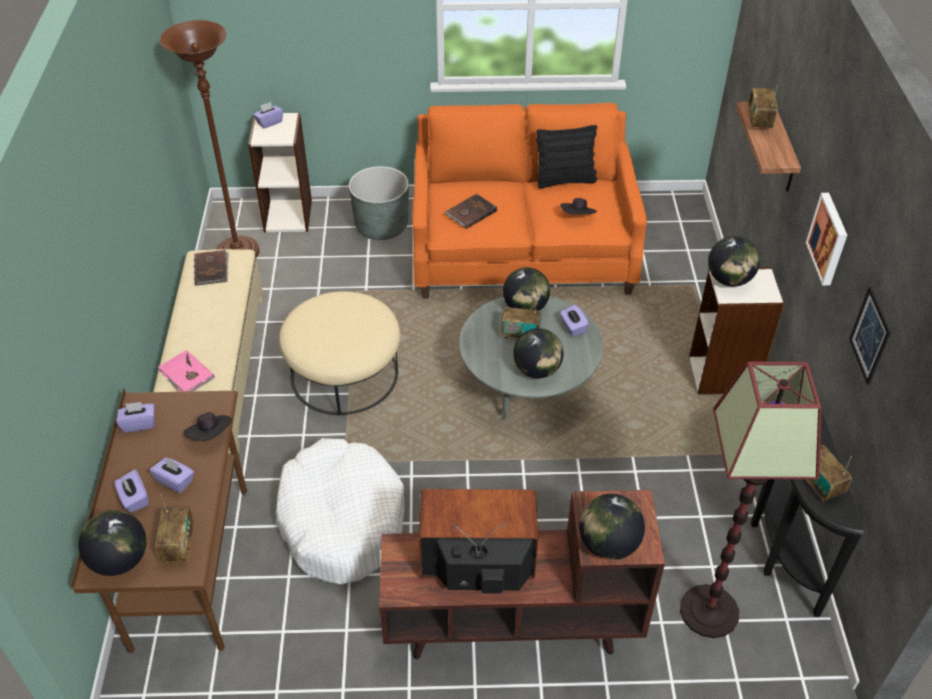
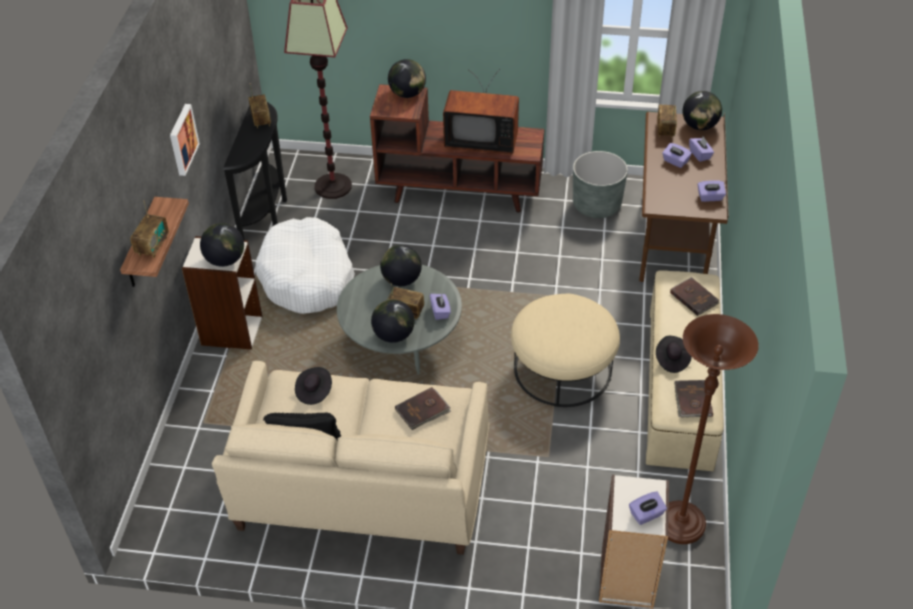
camera: 170 degrees left, 0 degrees up
pink book [158,350,215,392] -> brown book [670,277,720,316]
black hat [184,412,232,441] -> black hat moved to [656,336,692,373]
white dog bed [276,438,405,584] -> white dog bed moved to [255,217,355,314]
grey planter [349,166,409,240] -> grey planter moved to [573,151,628,218]
orange sofa [412,103,647,298] -> beige sofa [212,361,489,555]
purple tissue box [560,304,589,337] -> purple tissue box moved to [430,294,451,320]
picture [849,287,891,385] -> none

